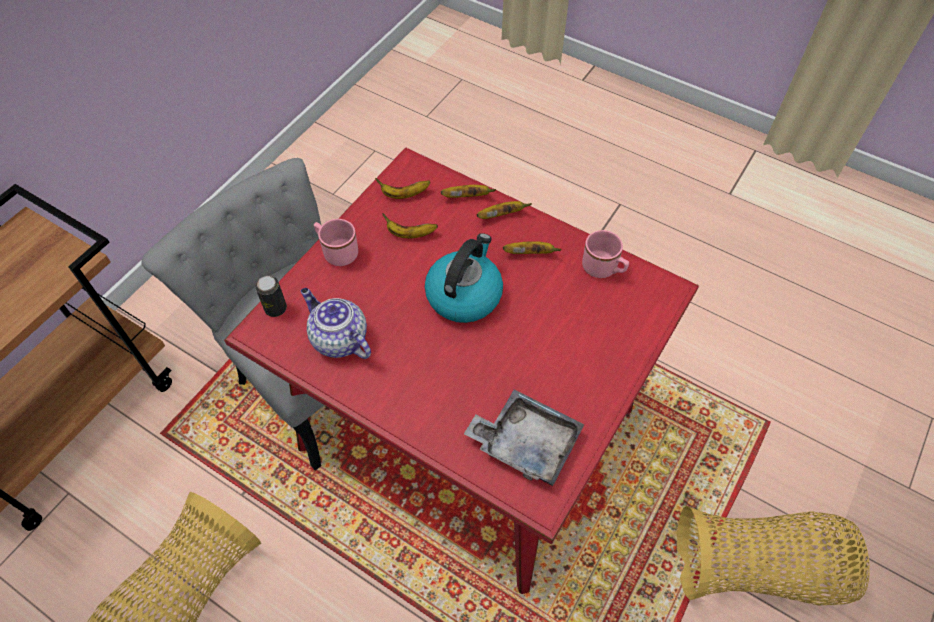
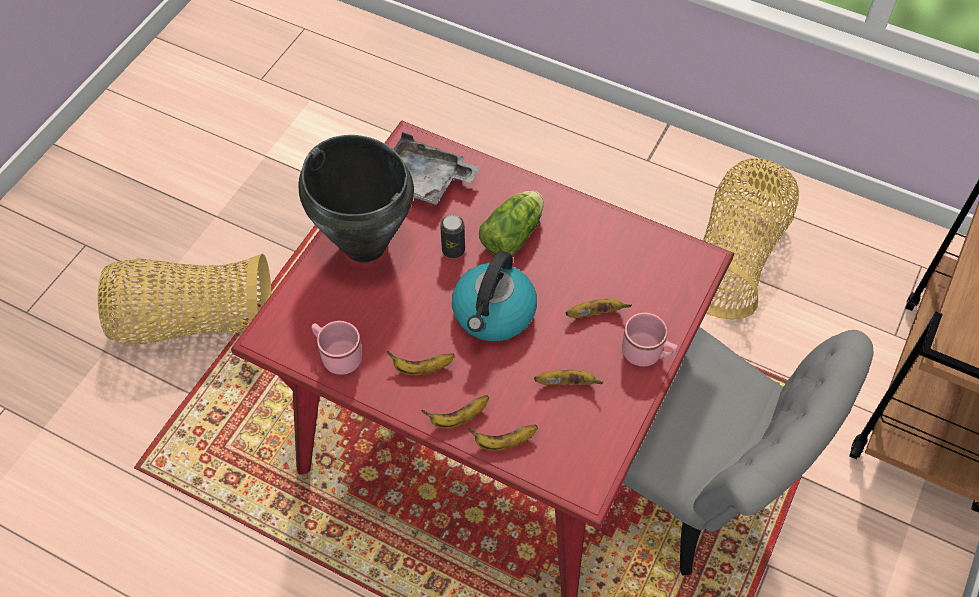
camera: 175 degrees right, 0 degrees up
can [255,276,287,317] -> can moved to [440,215,465,258]
teapot [301,288,371,359] -> none
banana [375,178,430,199] -> banana moved to [566,299,632,318]
none -> black cooking pot [299,135,414,263]
none -> lettuce [479,191,544,255]

